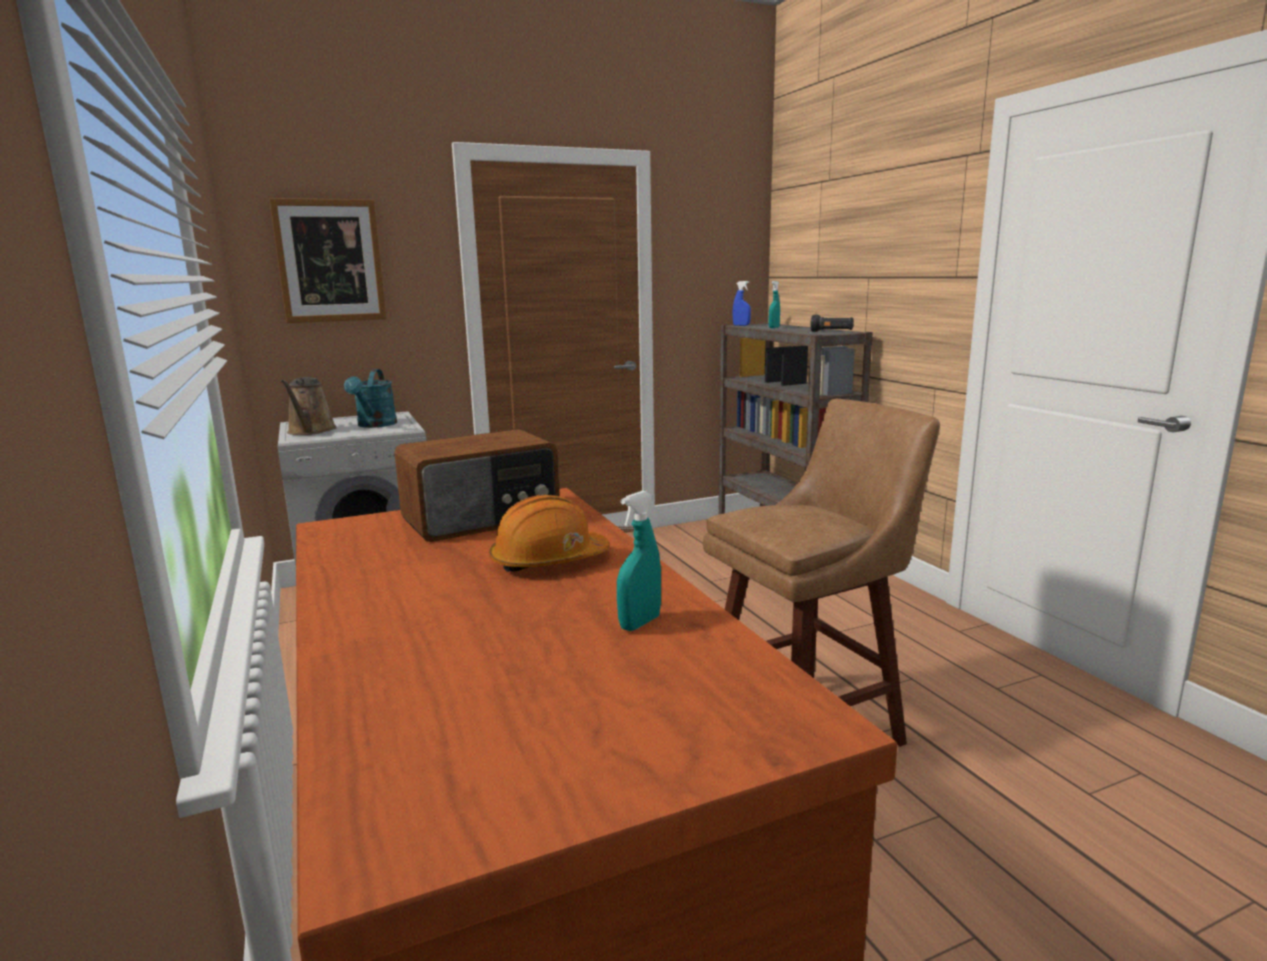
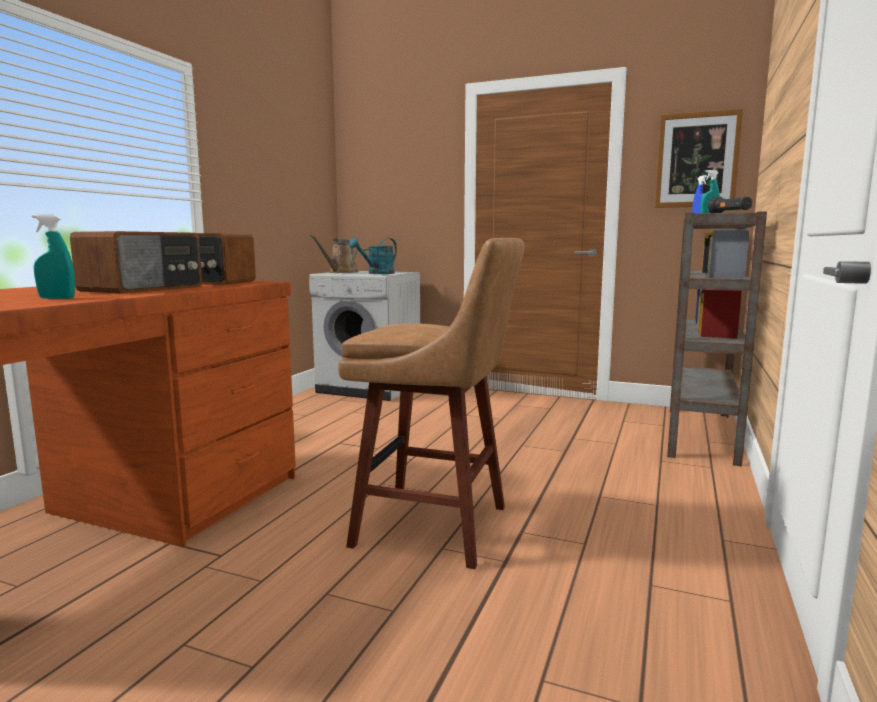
camera: 45 degrees right, 5 degrees down
picture [269,198,387,323] -> picture moved to [655,109,743,208]
orange hard hat [489,495,610,572] -> radio [70,231,202,294]

